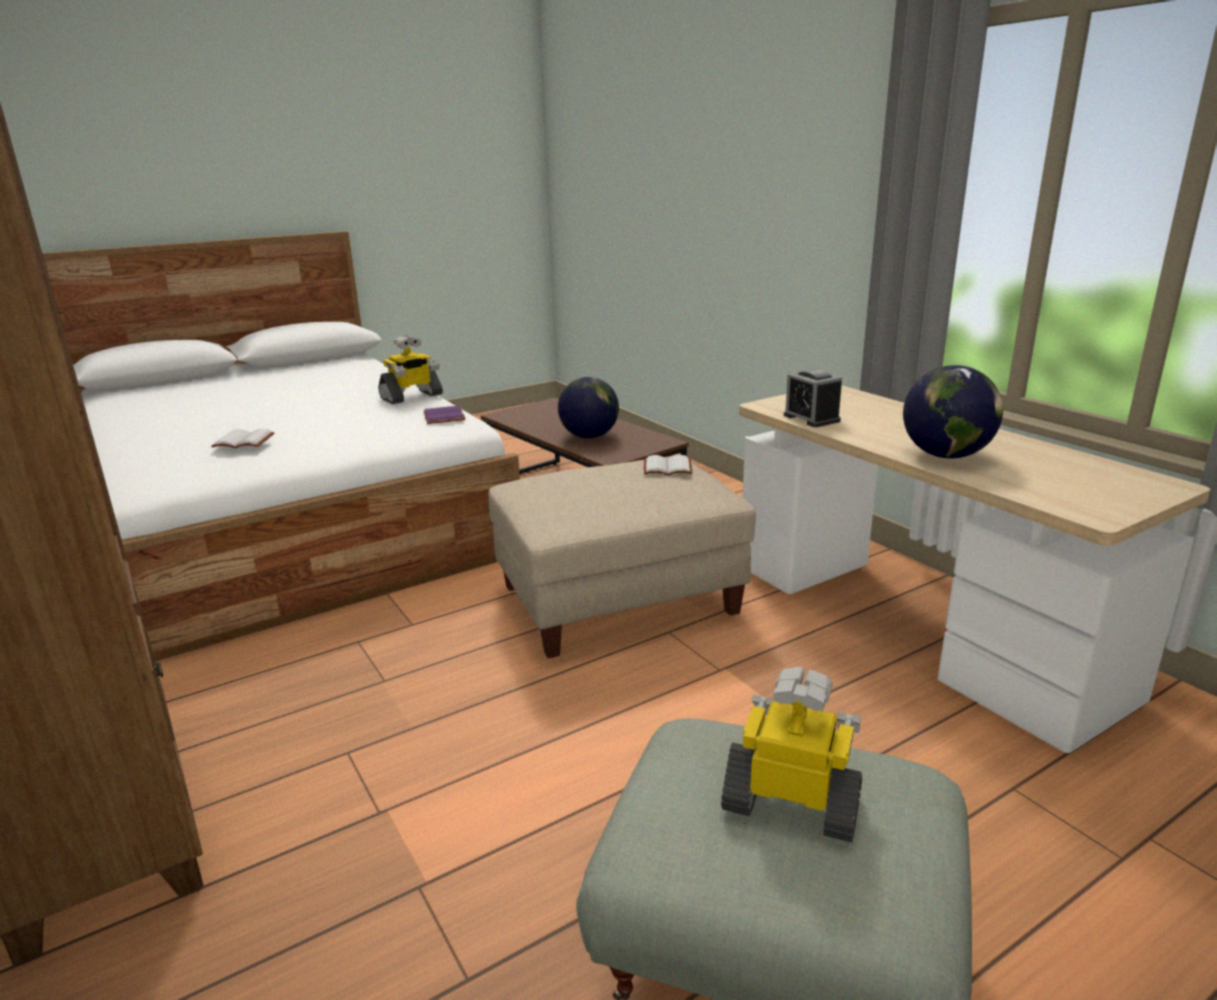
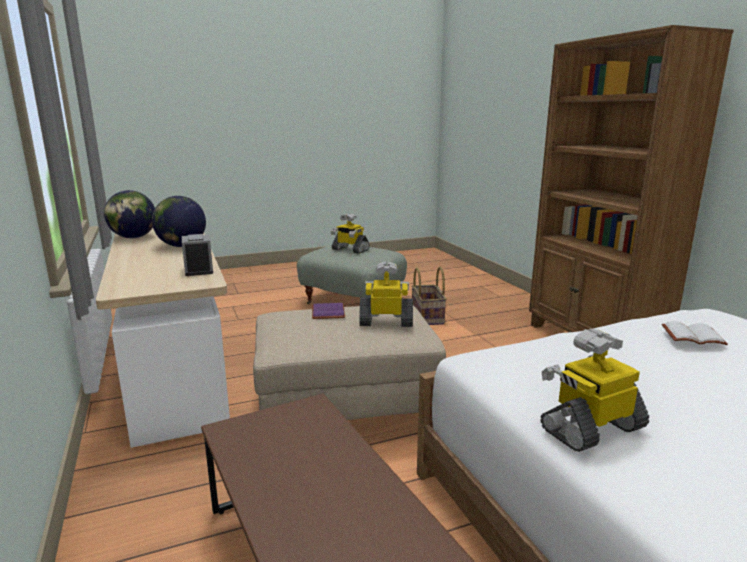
camera: 170 degrees left, 5 degrees down
purple book [423,406,465,424] -> purple book moved to [312,303,345,319]
globe [558,377,619,439] -> globe moved to [104,190,155,238]
white book [644,455,692,475] -> none
none -> toy robot [359,262,413,327]
none -> basket [411,267,447,325]

